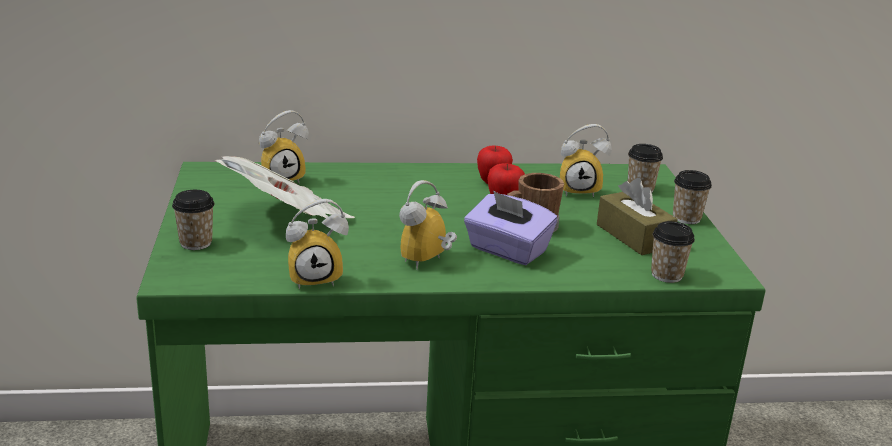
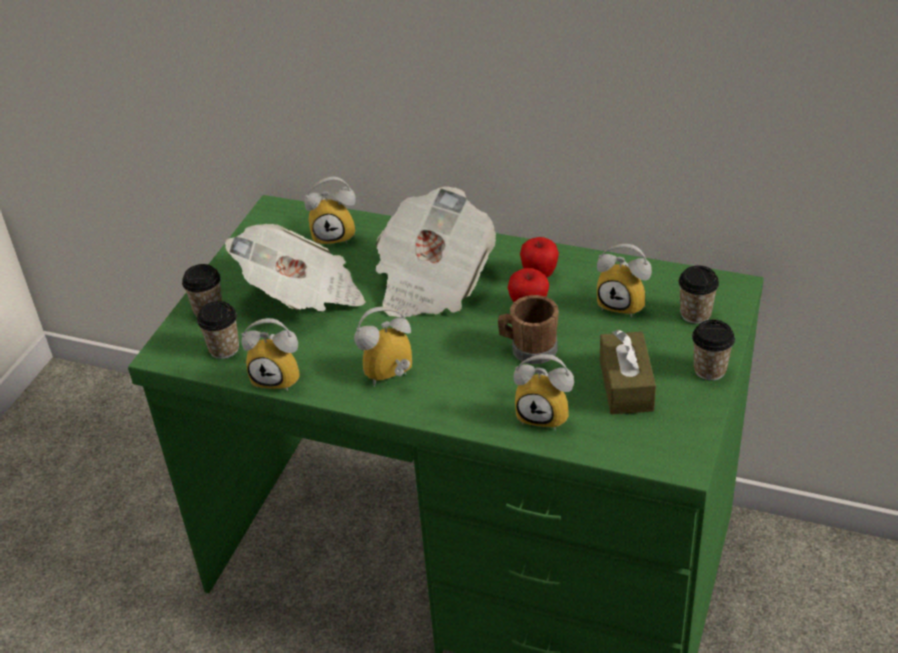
camera: 30 degrees right, 15 degrees up
purple tissue box [464,191,558,265] -> none
cup [651,221,695,283] -> cup moved to [197,301,239,359]
none -> newspaper [375,186,496,317]
none -> alarm clock [514,354,574,430]

